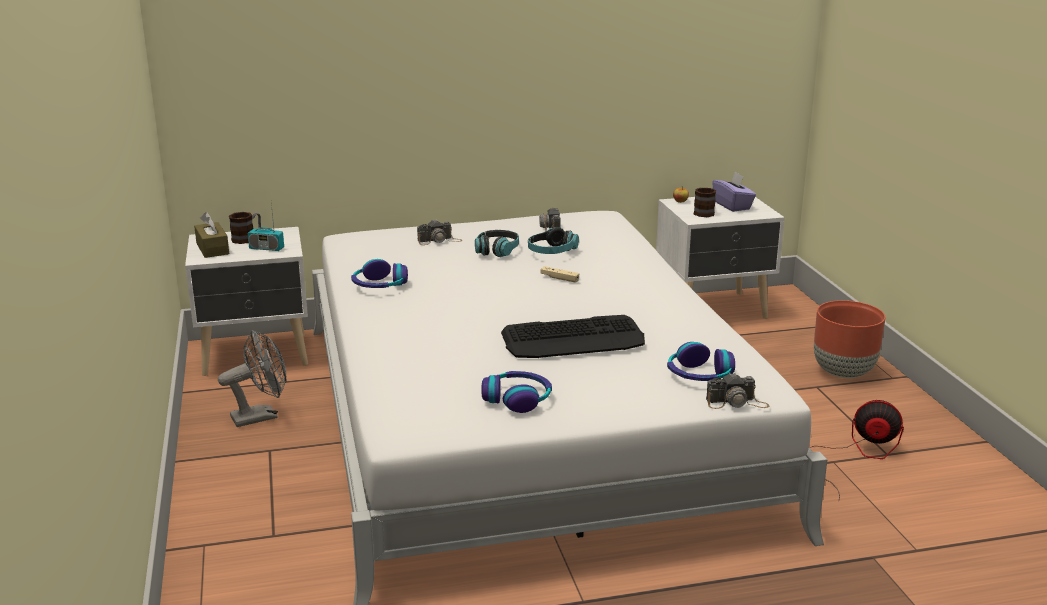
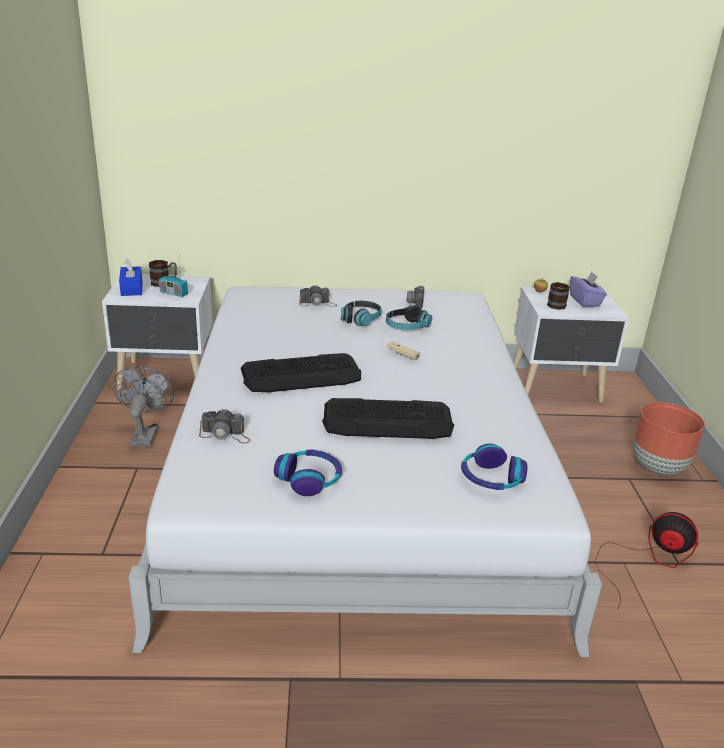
camera: 10 degrees right, 5 degrees up
brown tissue box [194,212,229,258] -> blue tissue box [119,258,143,296]
grey fan [218,330,286,427] -> grey fan turned 75 degrees counterclockwise [112,366,174,447]
headphones [351,259,408,288] -> none
camera [706,372,769,409] -> camera moved to [199,409,250,444]
none -> keyboard [241,353,361,392]

